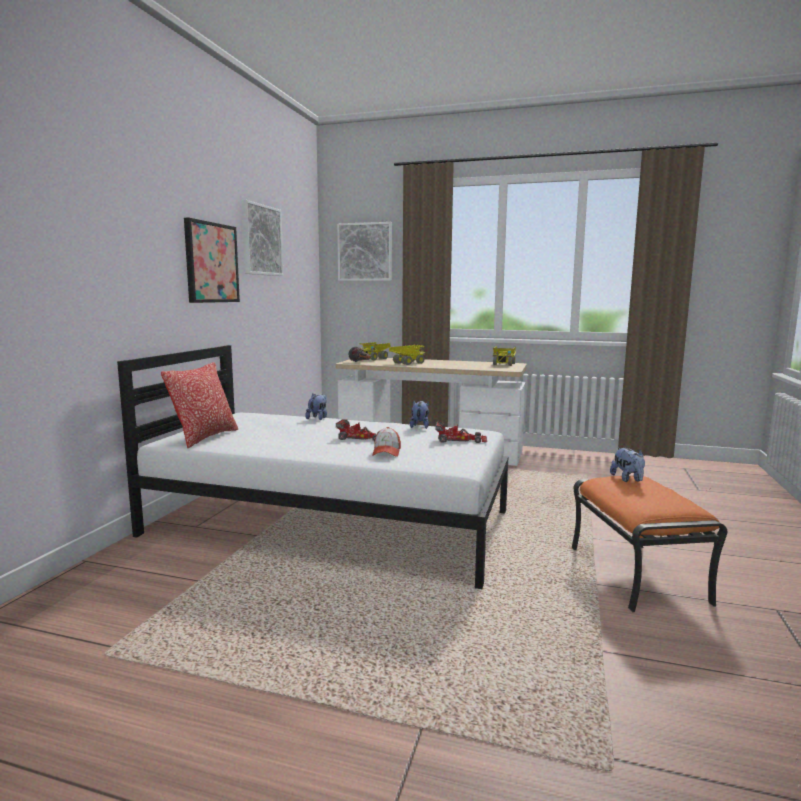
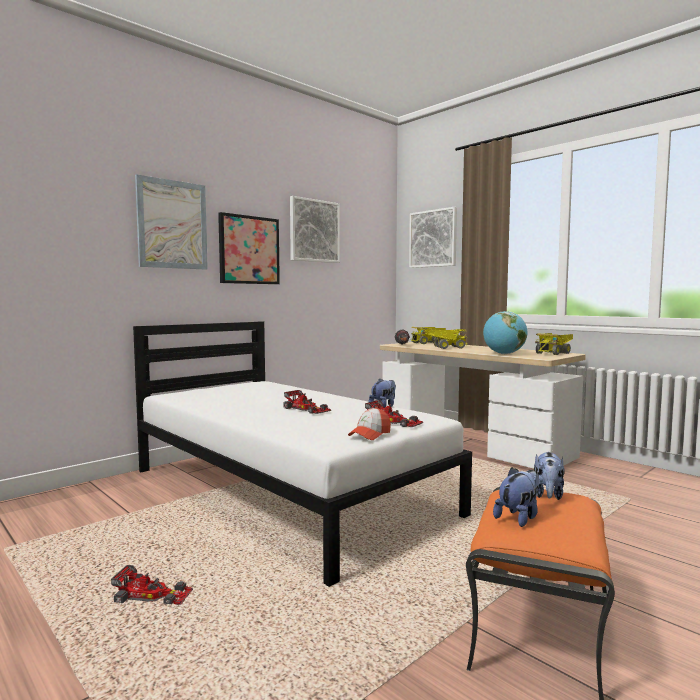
camera: 30 degrees right, 5 degrees down
pillow [161,362,238,448] -> none
plush toy [306,394,327,420] -> plush toy moved to [493,467,539,527]
cap [372,427,401,457] -> cap moved to [348,407,391,440]
none -> toy car [111,565,193,605]
none -> picture [135,174,208,270]
none -> globe [483,311,527,354]

